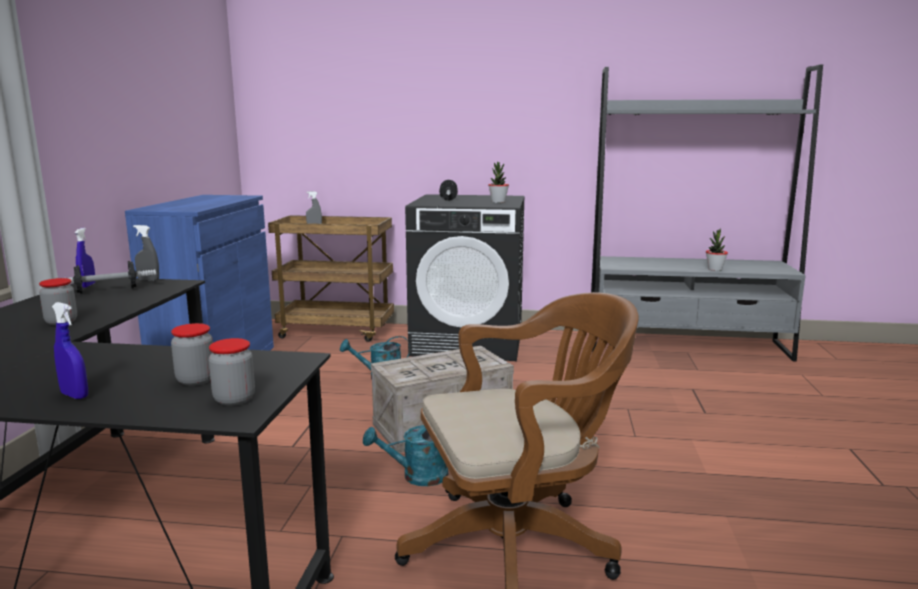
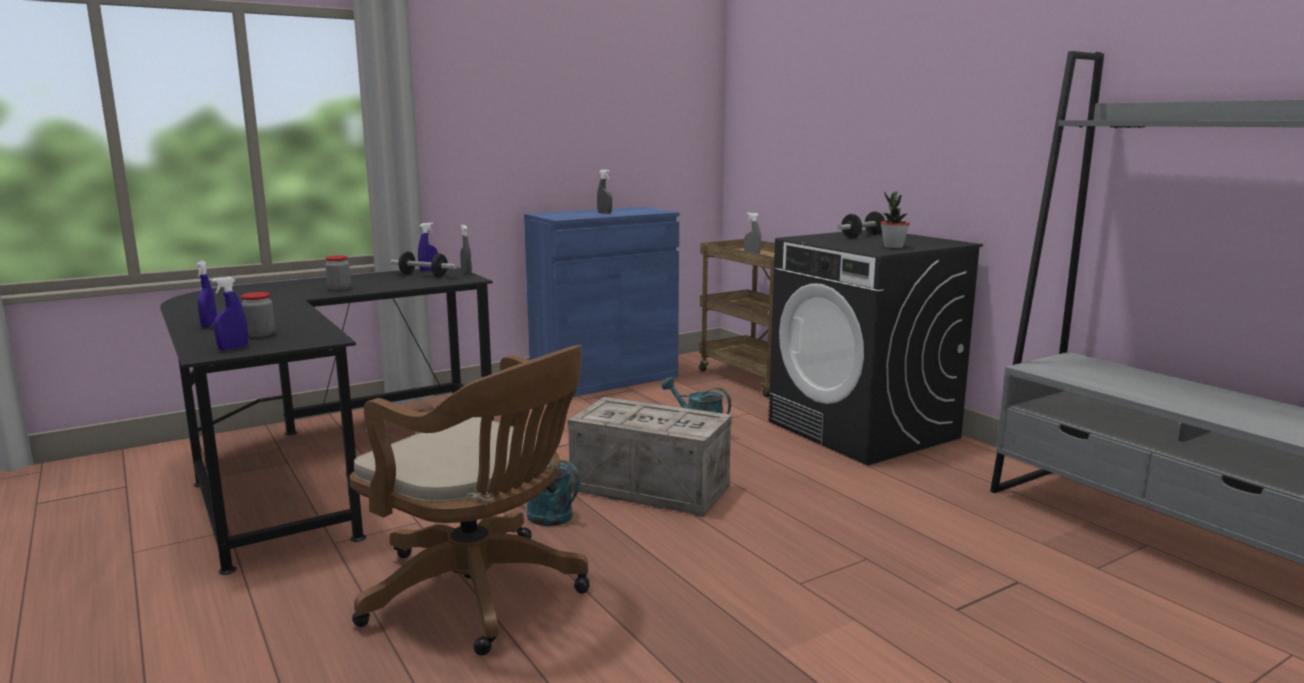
camera: 50 degrees right, 0 degrees up
jar [209,338,255,406] -> blue spray bottle [212,277,248,350]
potted plant [706,228,728,271] -> none
none -> grey spray bottle [597,170,612,214]

